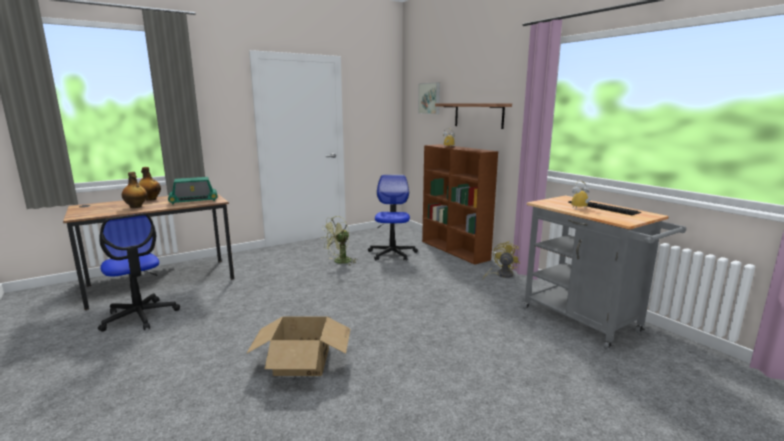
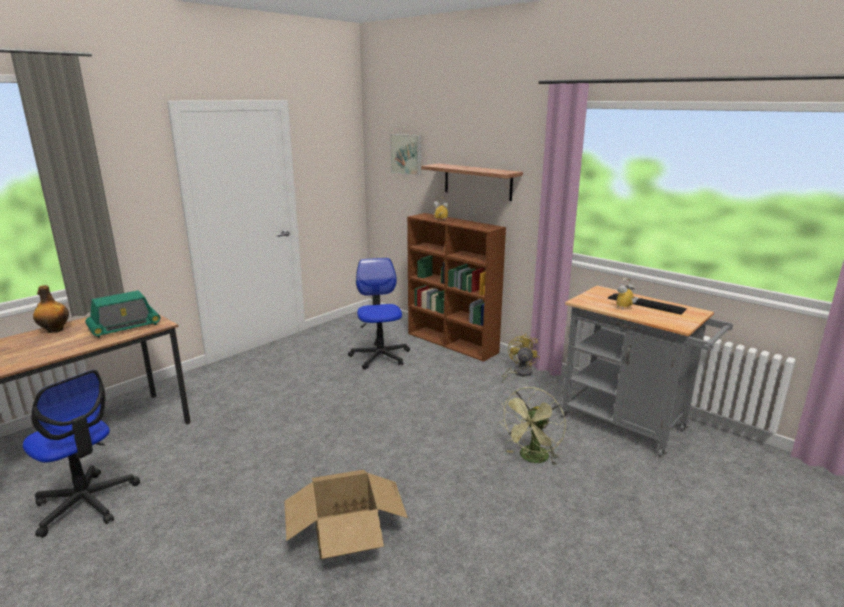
camera: 15 degrees left, 5 degrees up
bottle [122,172,147,208] -> none
green fan [322,216,357,265] -> green fan moved to [499,387,566,466]

